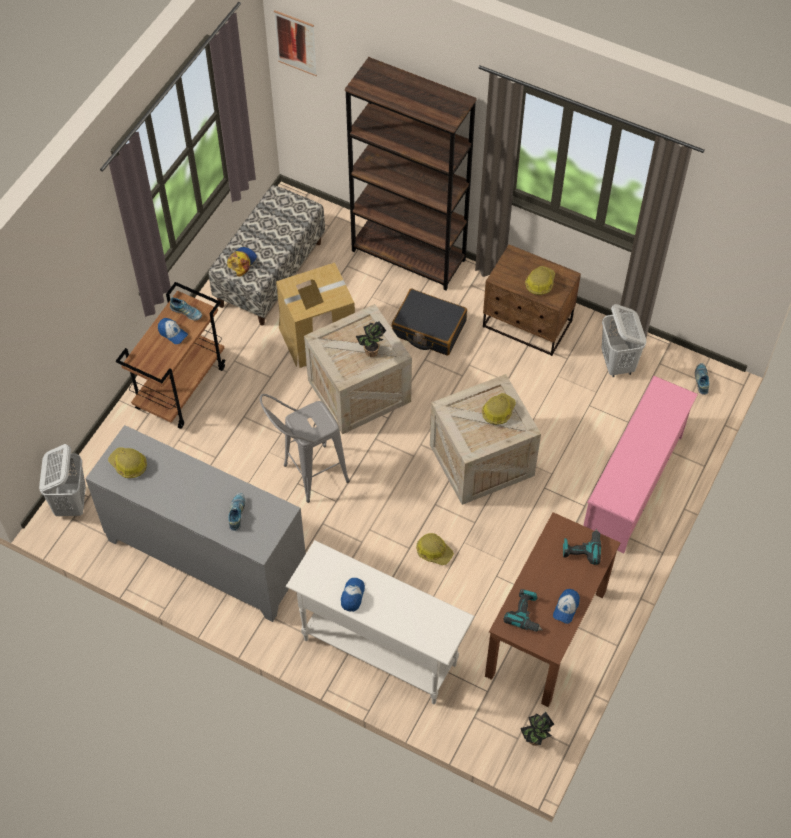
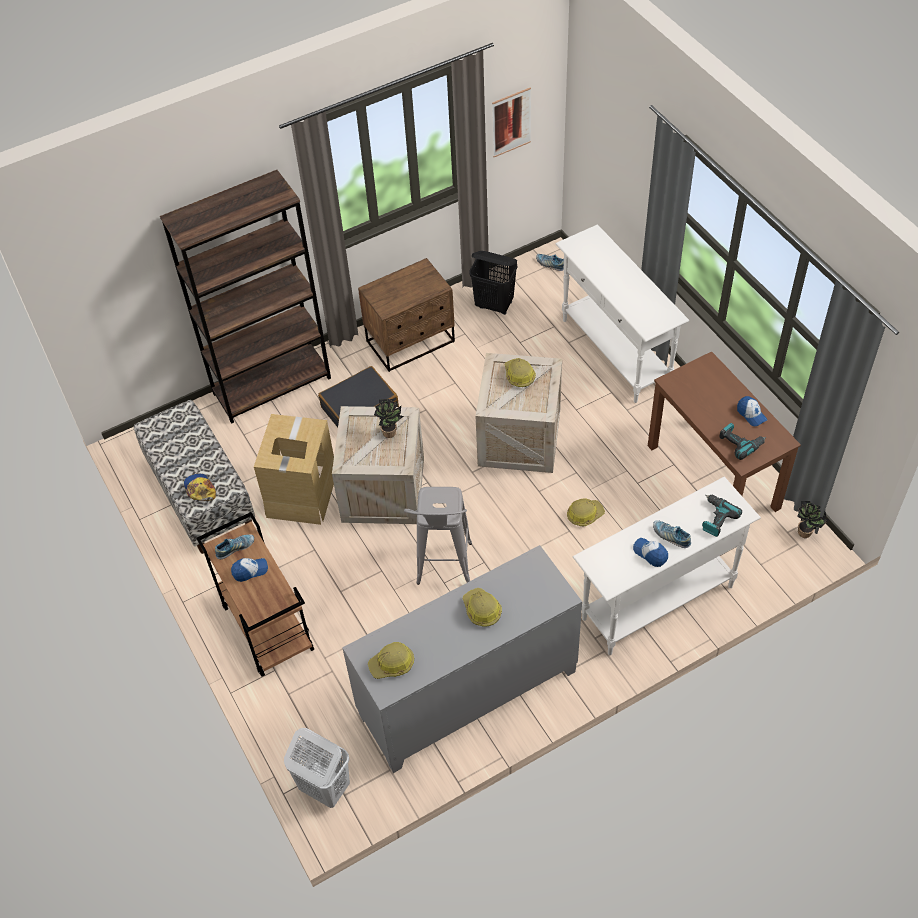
camera: 55 degrees left, 5 degrees down
shoe [228,493,246,531] -> shoe moved to [653,520,691,548]
picture [274,10,317,76] -> picture moved to [492,87,531,157]
hard hat [525,266,555,295] -> hard hat moved to [462,588,502,627]
power drill [563,529,601,565] -> power drill moved to [702,495,742,537]
pink shoe rack [583,376,698,553] -> white console table [556,225,689,403]
white laundry basket [601,304,646,377] -> black laundry basket [469,251,517,315]

